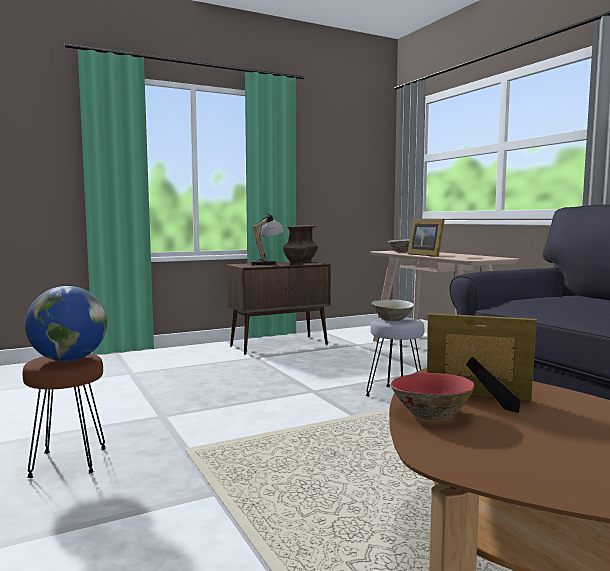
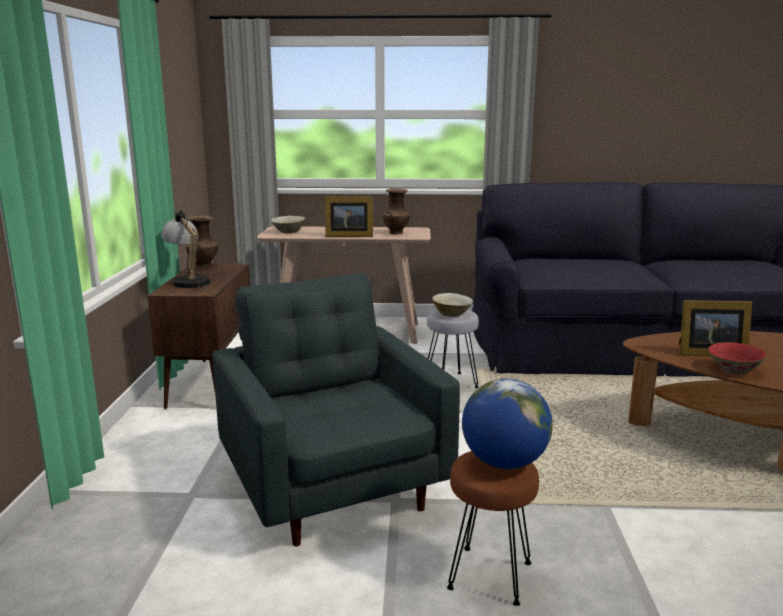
camera: 60 degrees left, 10 degrees up
brown vase [283,226,308,265] -> brown vase moved to [382,189,410,234]
picture frame [427,313,537,413] -> picture frame turned 135 degrees counterclockwise [679,300,752,356]
none -> grey armchair [213,273,460,546]

